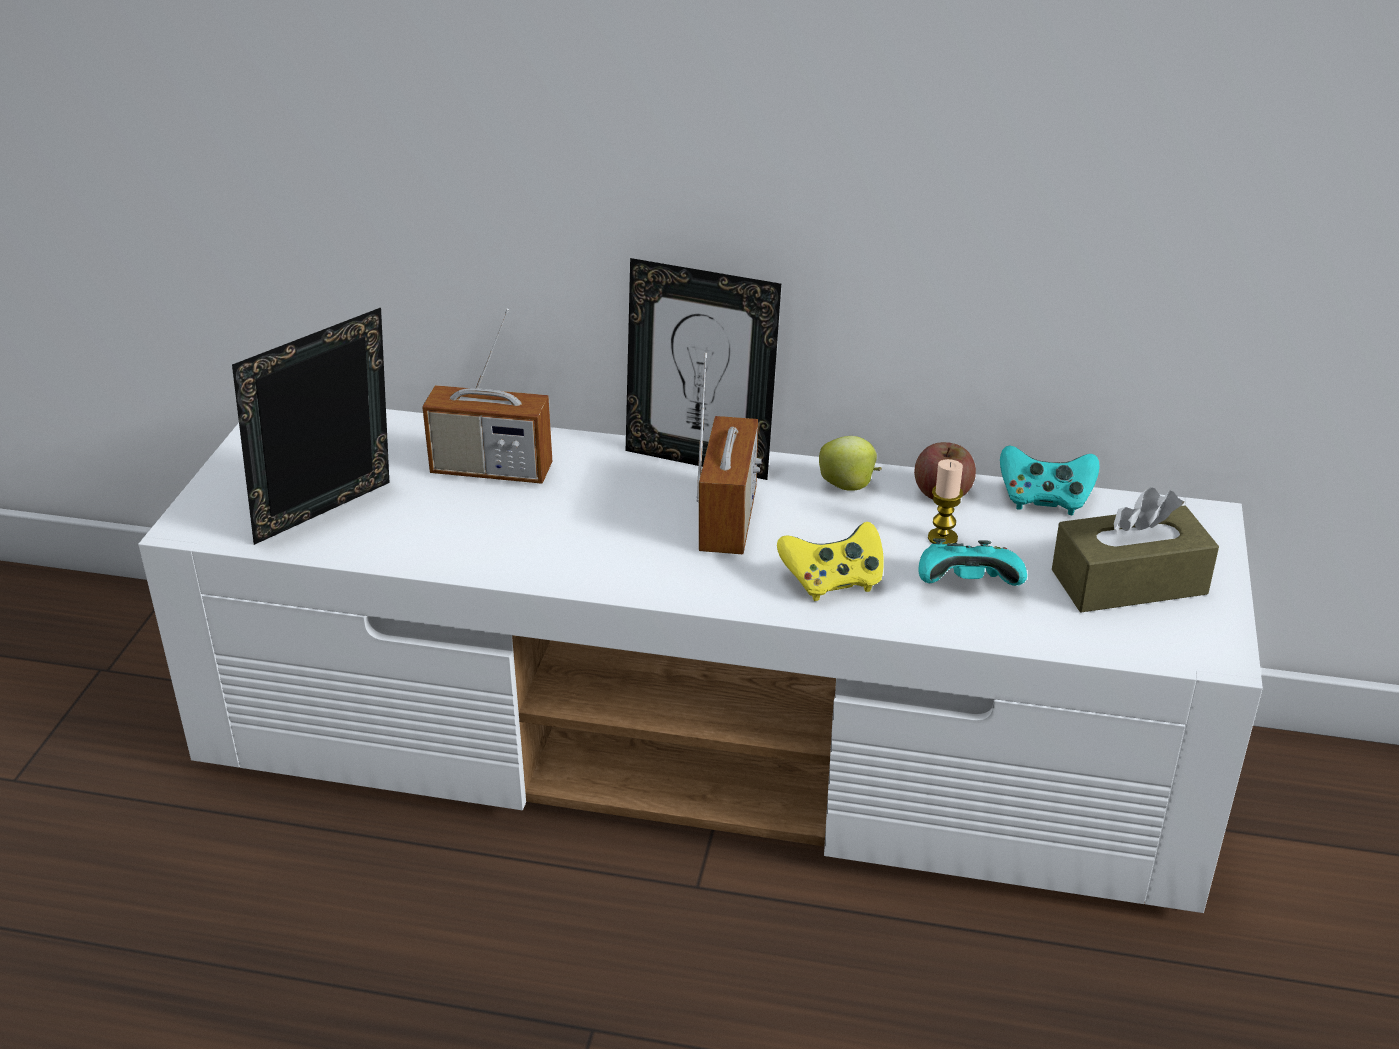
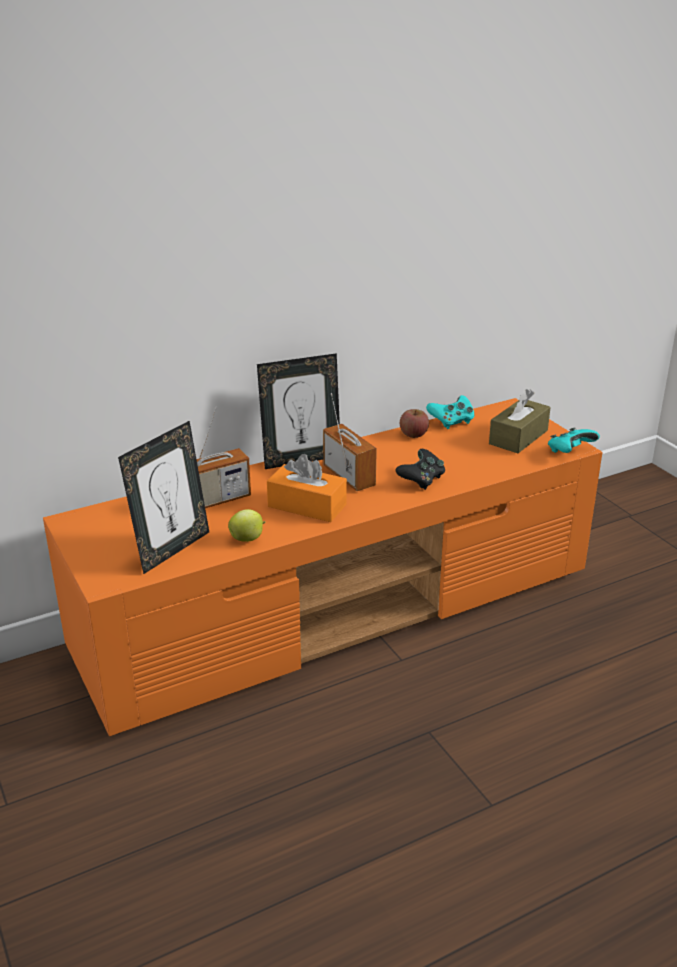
camera: 40 degrees left, 5 degrees down
white tv stand [138,409,1263,913] -> orange tv stand [43,398,602,736]
picture frame [232,307,389,545] -> picture frame turned 150 degrees counterclockwise [118,421,209,574]
yellow game controller [777,522,884,601] -> black game controller [395,449,445,490]
apple [819,436,882,491] -> apple moved to [228,509,265,542]
turquoise game controller [918,538,1027,586] -> turquoise game controller moved to [548,428,600,453]
candle [928,459,963,544] -> none
none -> orange tissue box [267,454,347,522]

